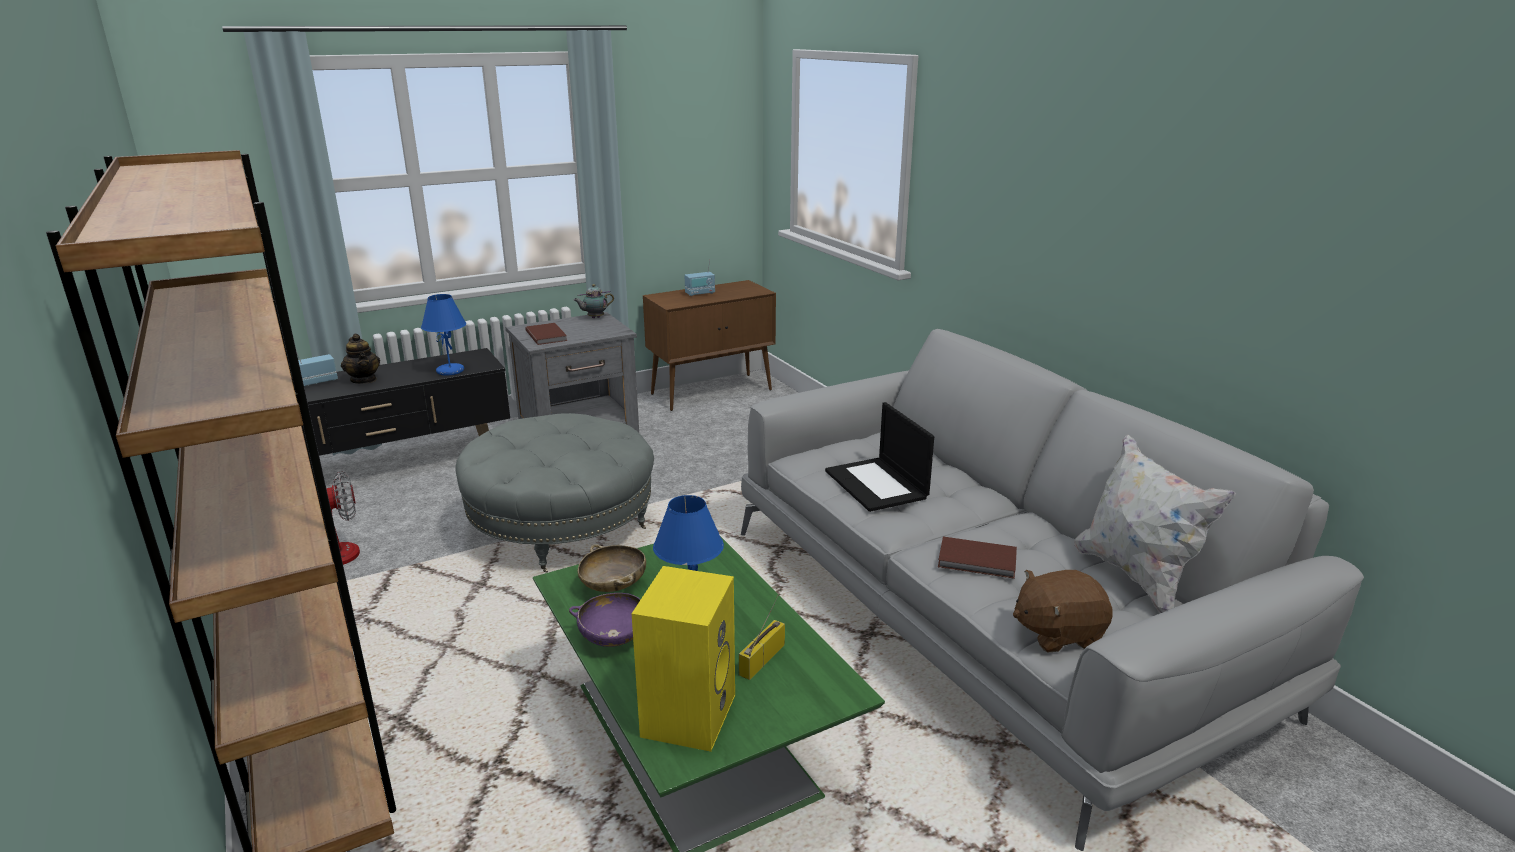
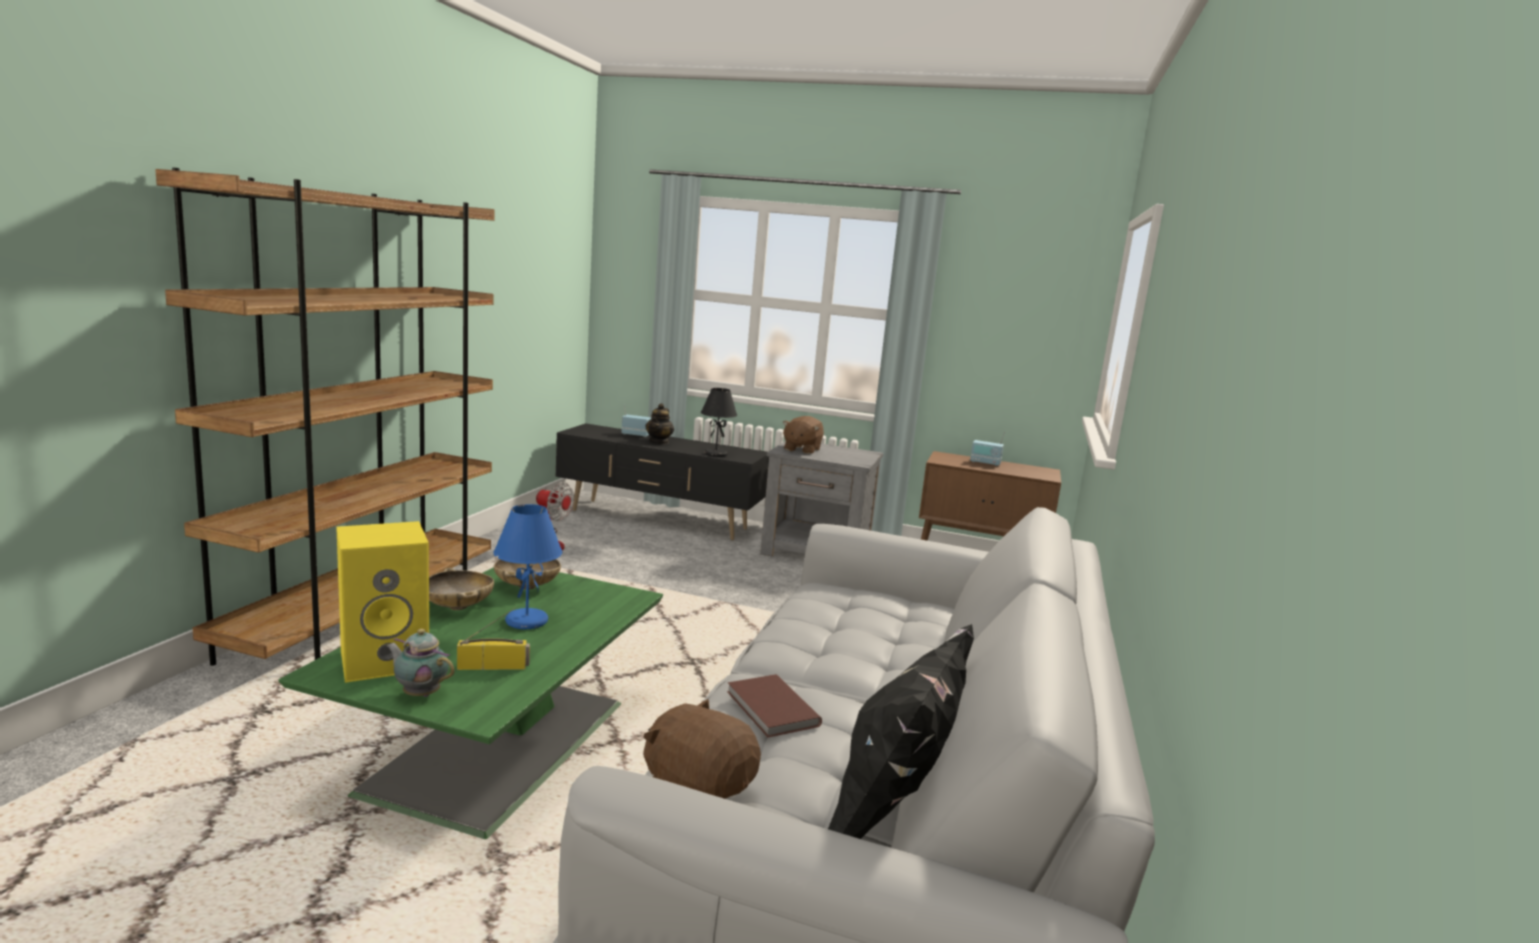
camera: 45 degrees right, 10 degrees down
blue table lamp [421,294,466,376] -> black table lamp [701,388,737,457]
grey ottoman [456,413,654,573] -> none
brown book [525,323,567,345] -> brown plush toy [782,416,824,454]
purple bowl [569,593,641,647] -> beige bowl [429,568,494,610]
teapot [573,284,614,318] -> teapot moved to [386,629,454,697]
laptop [825,402,934,512] -> none
white pillow [1074,434,1236,613] -> black pillow [828,624,974,839]

